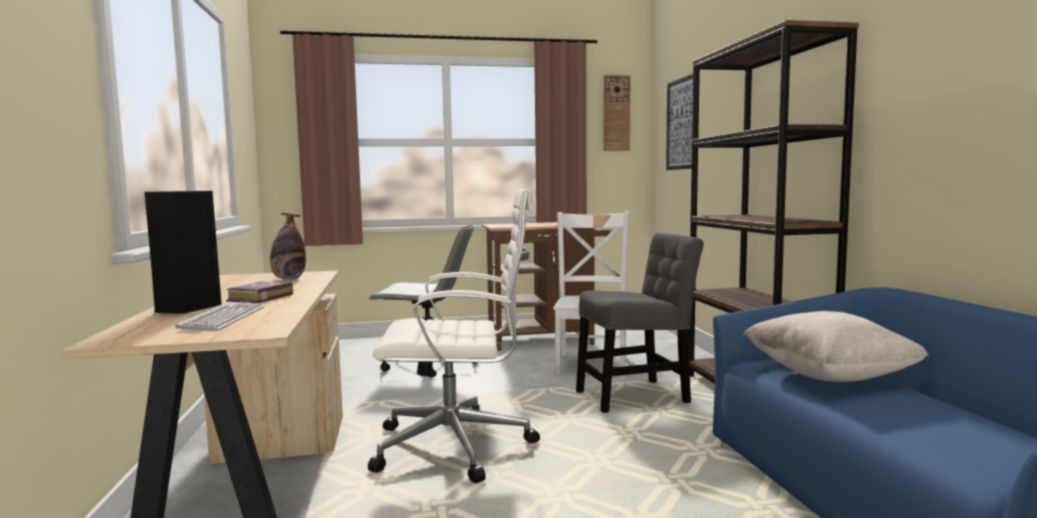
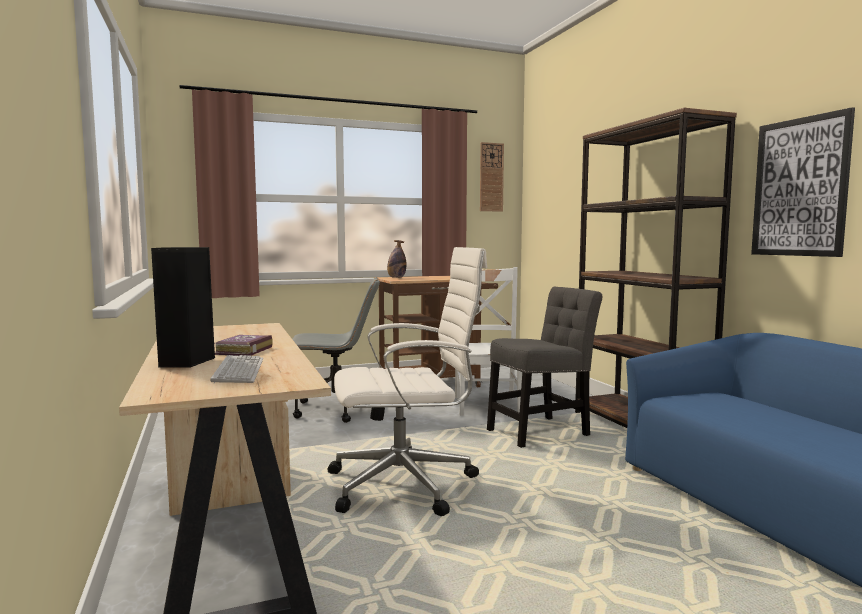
camera: 10 degrees left, 0 degrees up
bottle [270,213,306,279] -> bottle moved to [387,240,406,278]
picture [666,74,693,170] -> picture moved to [751,107,855,257]
beige pillow [743,311,928,382] -> none

